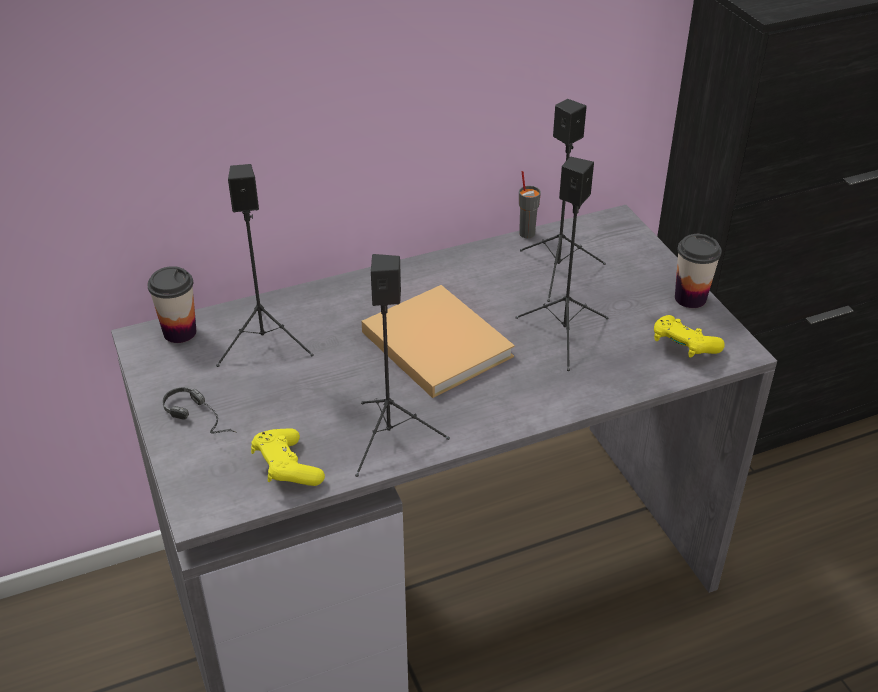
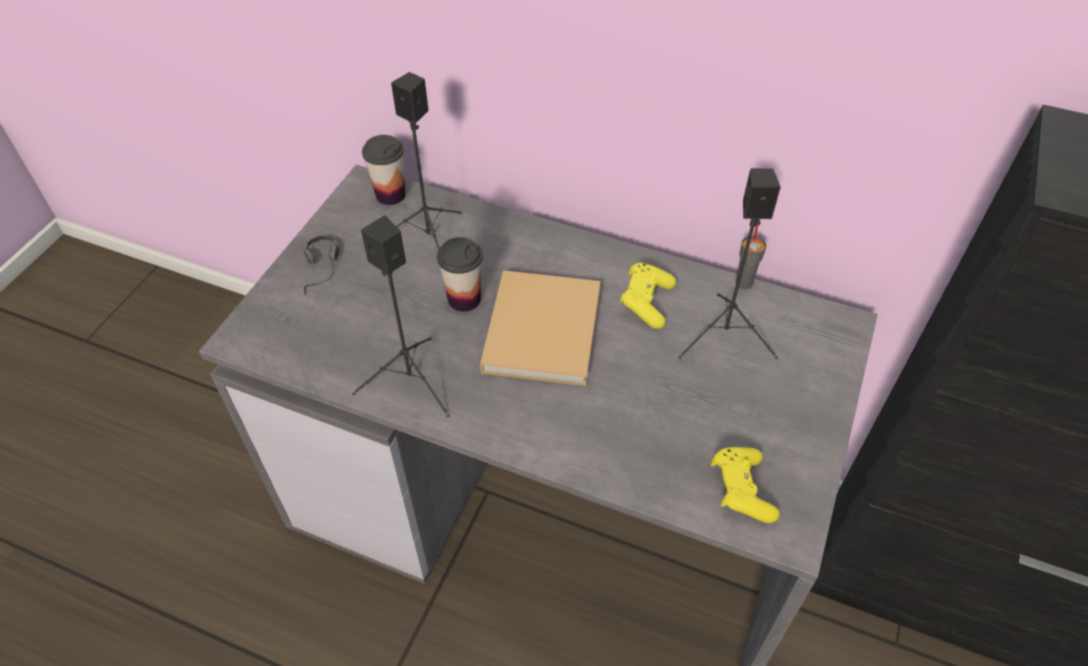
camera: 45 degrees right, 10 degrees up
yellow game controller [251,428,325,486] -> yellow game controller moved to [620,263,676,329]
black speaker [515,157,608,371] -> none
cup [675,234,722,308] -> cup moved to [437,237,483,312]

